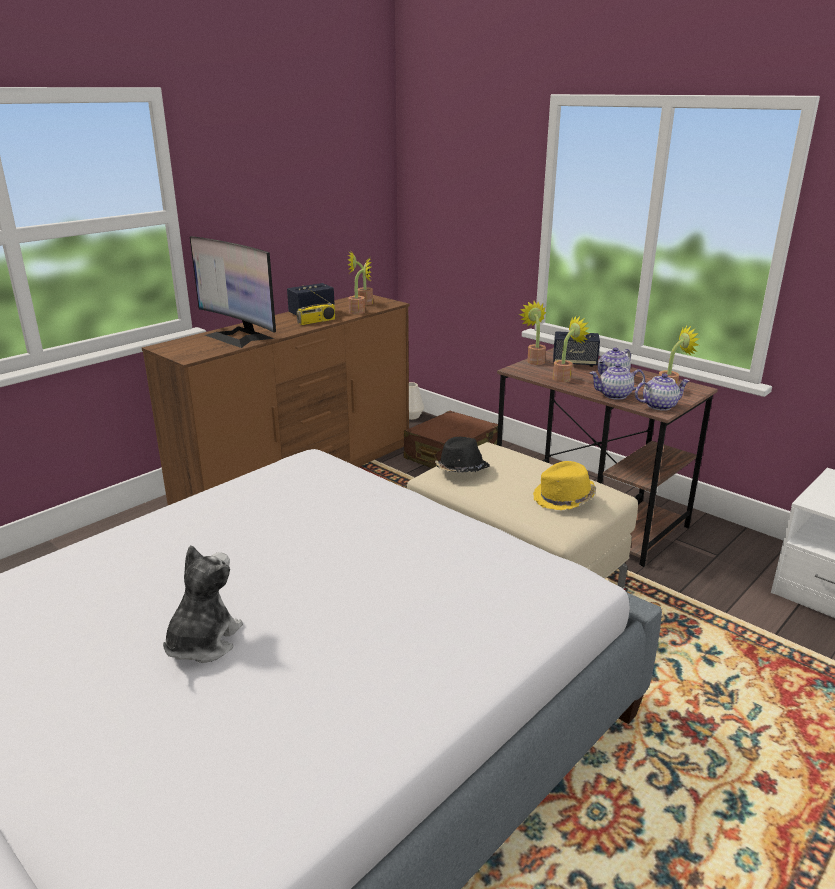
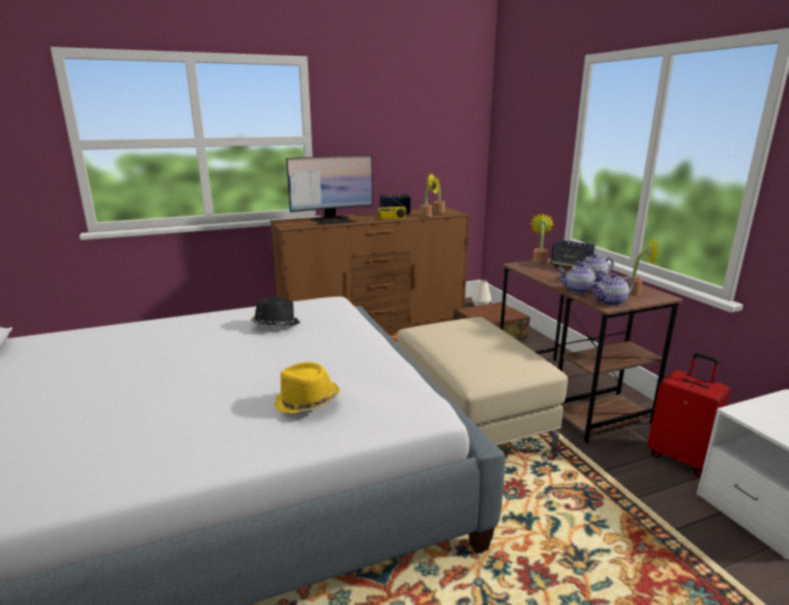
camera: 25 degrees right, 5 degrees down
plush toy [163,545,243,663] -> none
monitor [190,236,276,348] -> monitor turned 90 degrees counterclockwise [286,155,373,225]
black hat [435,437,490,473] -> black hat moved to [251,297,300,326]
yellow hat [533,461,596,510] -> yellow hat moved to [274,362,339,414]
potted plant [552,316,590,382] -> none
teapot [635,374,690,411] -> teapot turned 150 degrees clockwise [592,273,634,306]
none -> red suitcase [648,353,731,477]

